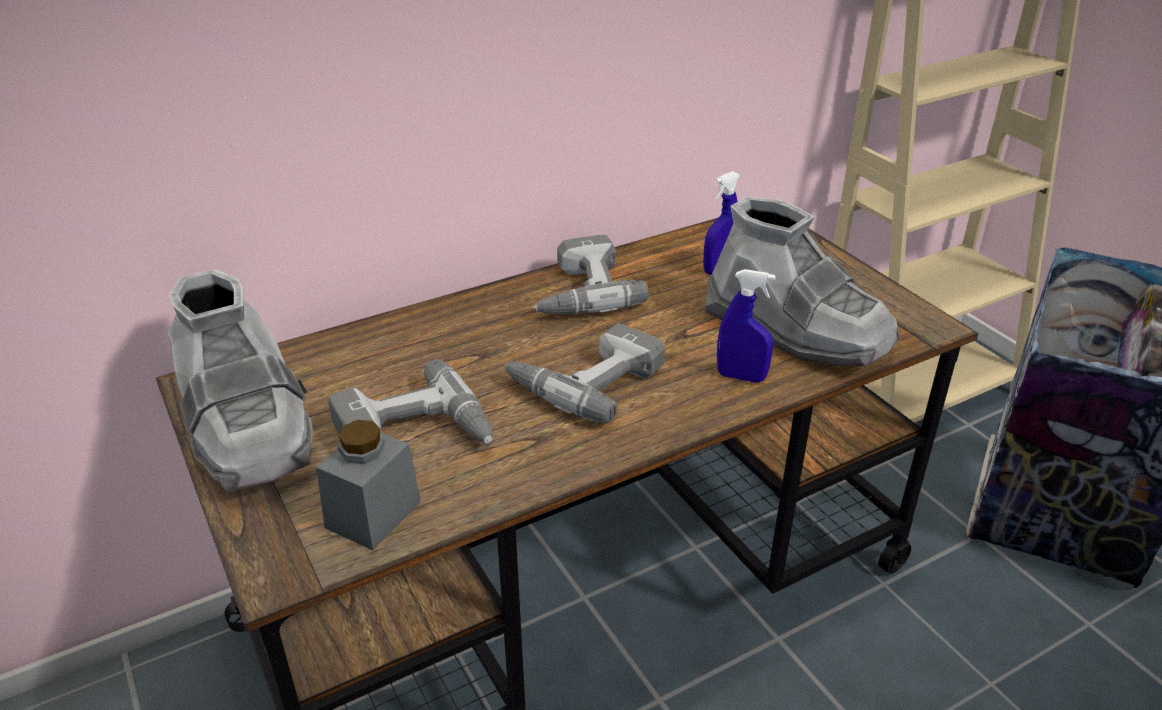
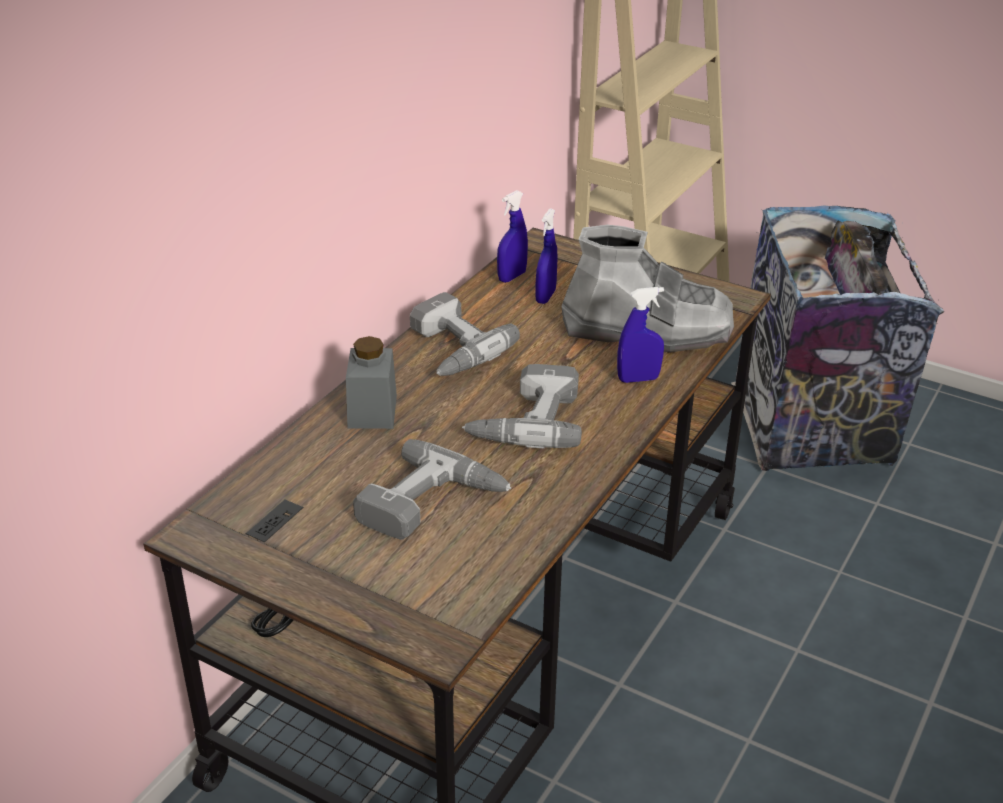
camera: 30 degrees left, 0 degrees up
grey boot [168,269,313,492] -> none
grey jar [316,420,421,550] -> grey jar moved to [346,336,397,429]
none -> blue spray bottle [497,190,528,283]

